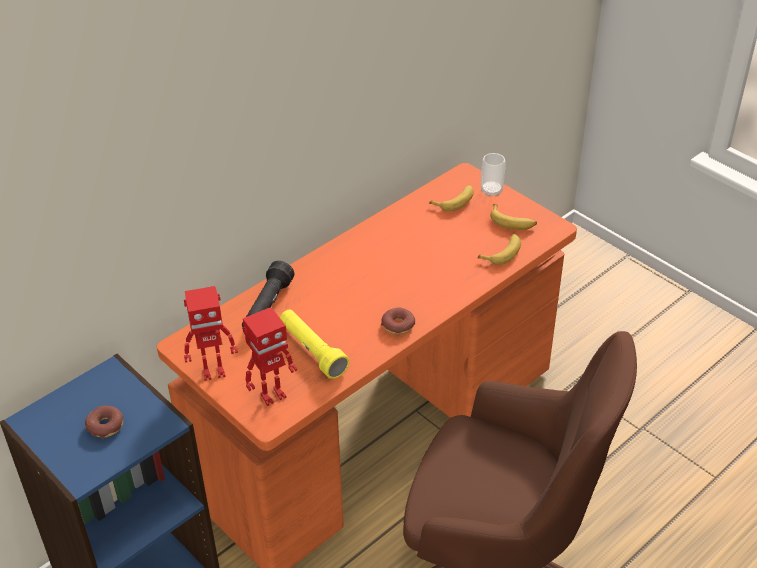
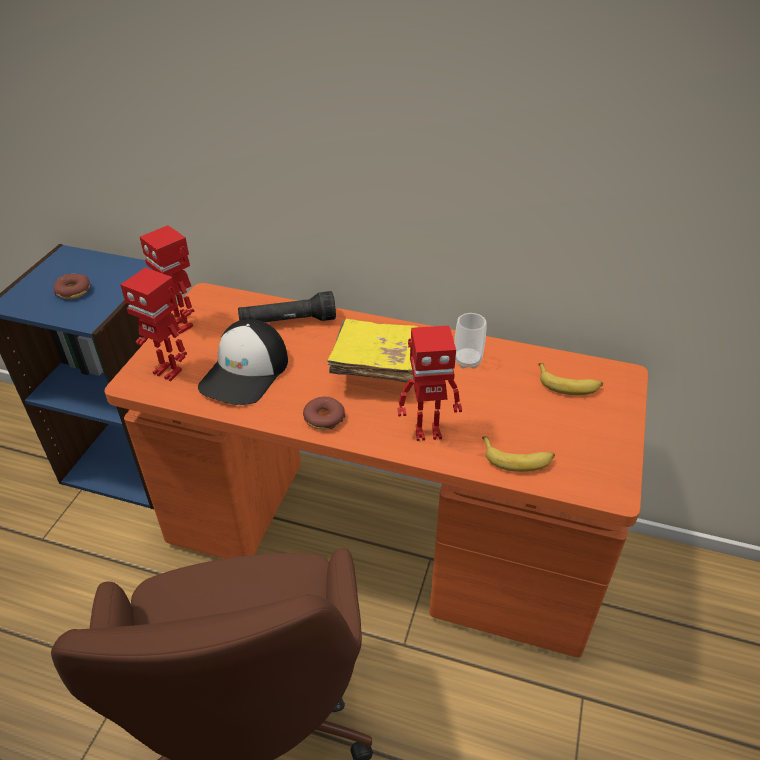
camera: 60 degrees right, 0 degrees up
yellow flashlight [280,310,349,379] -> cap [198,319,288,405]
cup [481,153,505,197] -> cup moved to [454,313,487,369]
banana [490,204,537,230] -> none
none -> yellow book [327,319,417,383]
none -> toy robot [398,326,462,441]

